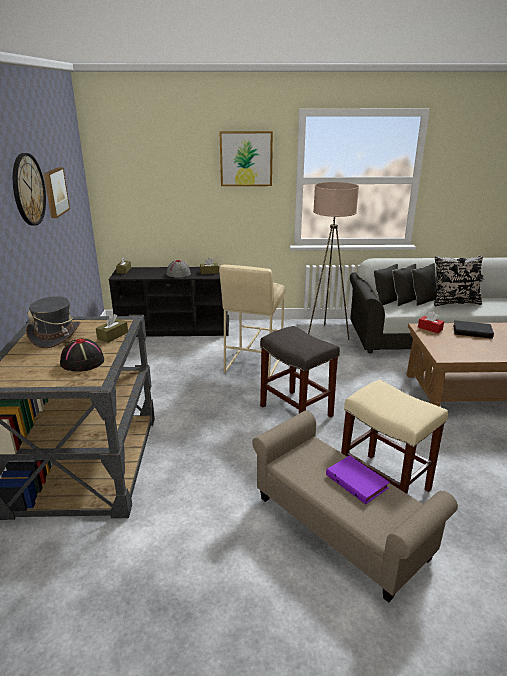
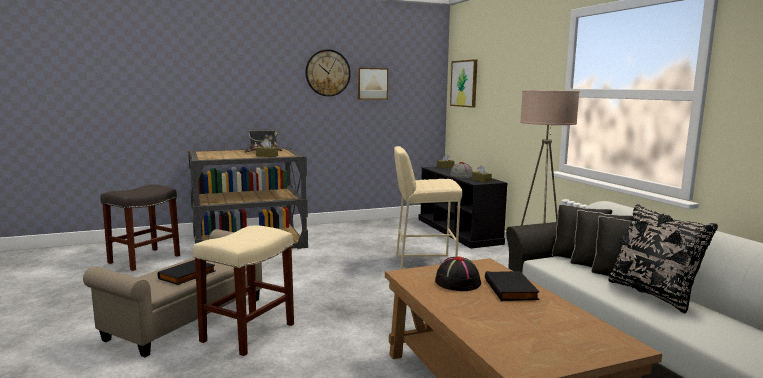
camera: 70 degrees right, 15 degrees down
black hat [60,338,104,372] -> black hat moved to [435,256,481,291]
picture [220,131,273,186] -> picture moved to [450,59,477,108]
grey stool [260,326,340,418] -> grey stool moved to [100,184,180,271]
purple book [326,455,390,504] -> black book [158,260,215,285]
red tissue box [418,311,444,333] -> none

